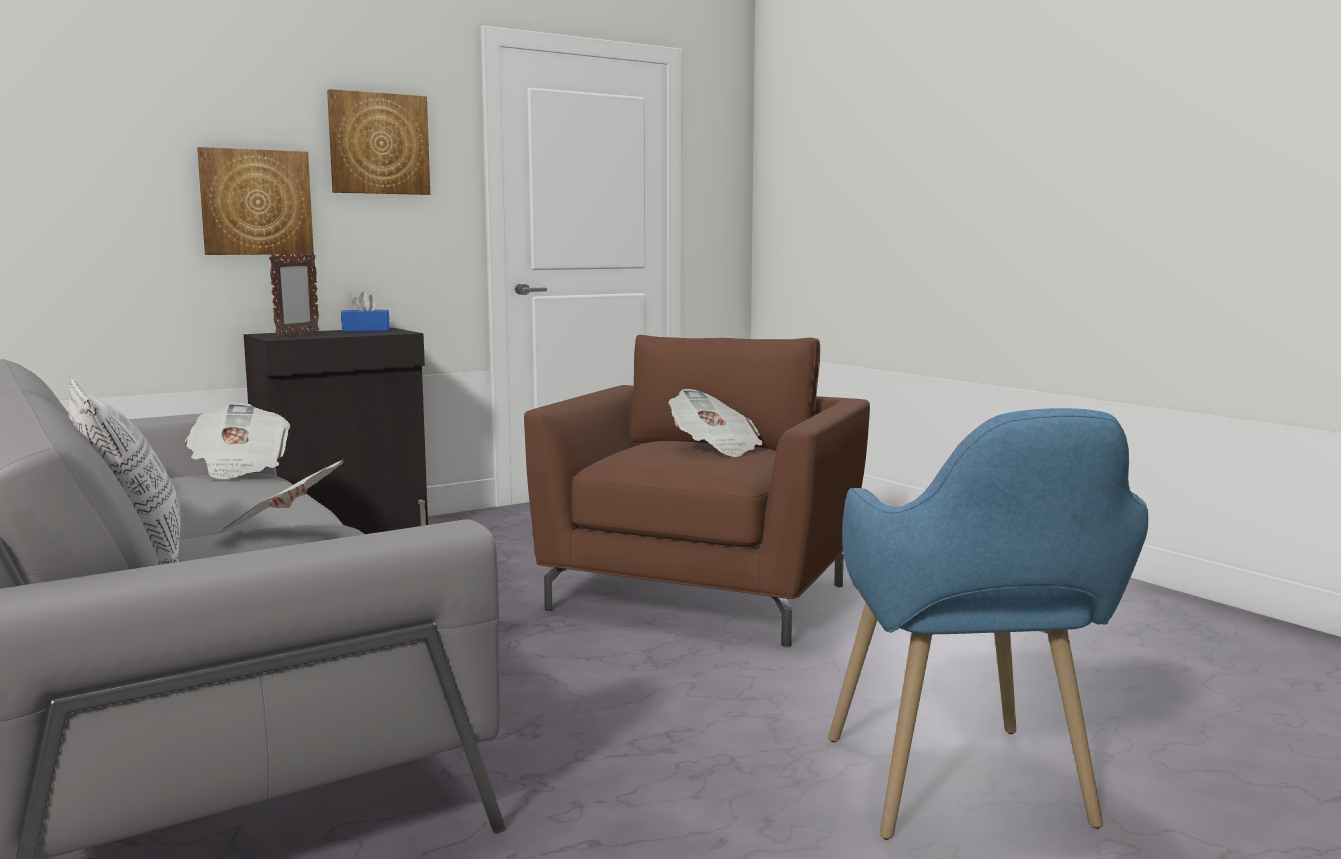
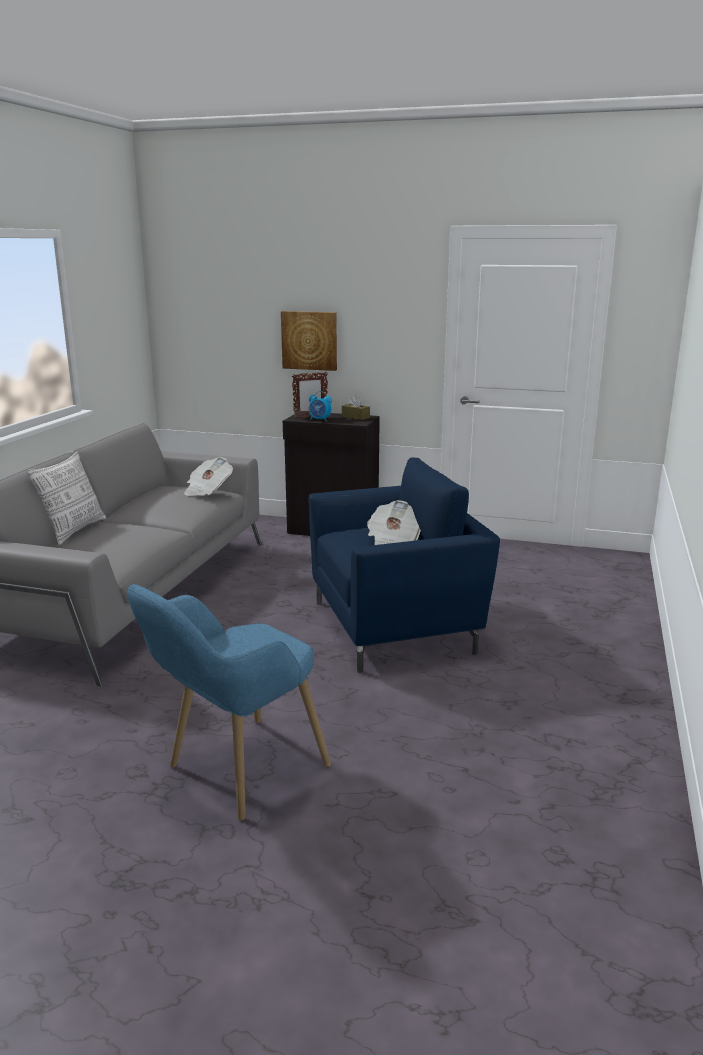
camera: 50 degrees right, 10 degrees up
newspaper [213,459,344,535] -> none
picture [327,89,430,195] -> none
blue tissue box [341,292,390,332] -> brown tissue box [342,395,370,420]
brown armchair [524,335,870,647] -> blue armchair [308,458,500,673]
none -> alarm clock [309,391,332,421]

